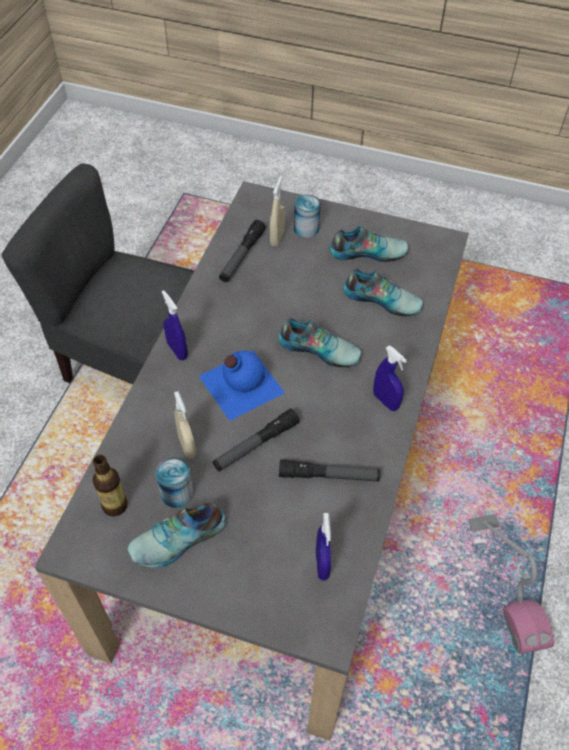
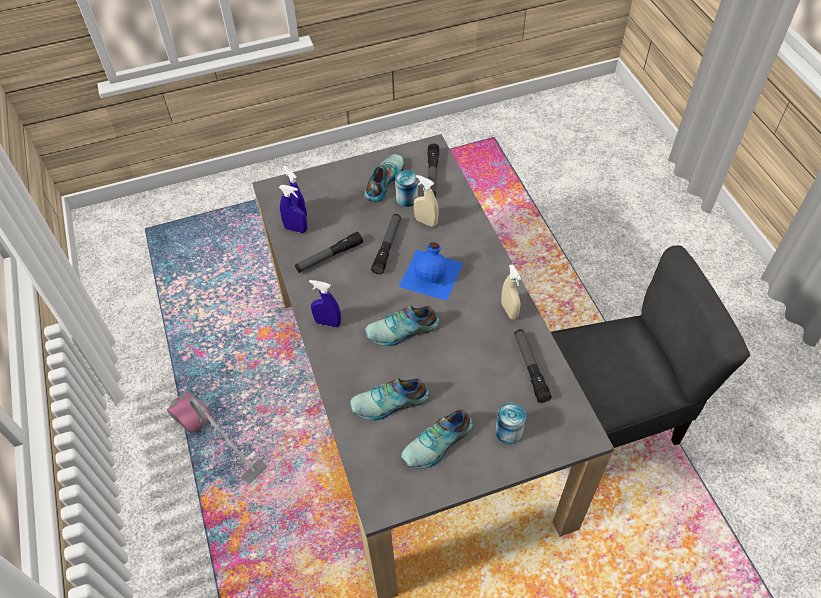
camera: 145 degrees right, 0 degrees up
bottle [93,455,128,517] -> flashlight [428,144,439,196]
blue spray bottle [162,290,188,360] -> blue spray bottle moved to [279,185,307,233]
beige spray bottle [270,176,285,247] -> beige spray bottle moved to [501,264,521,320]

